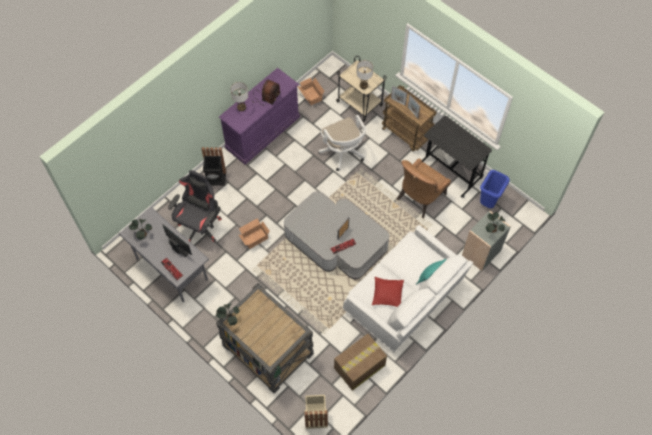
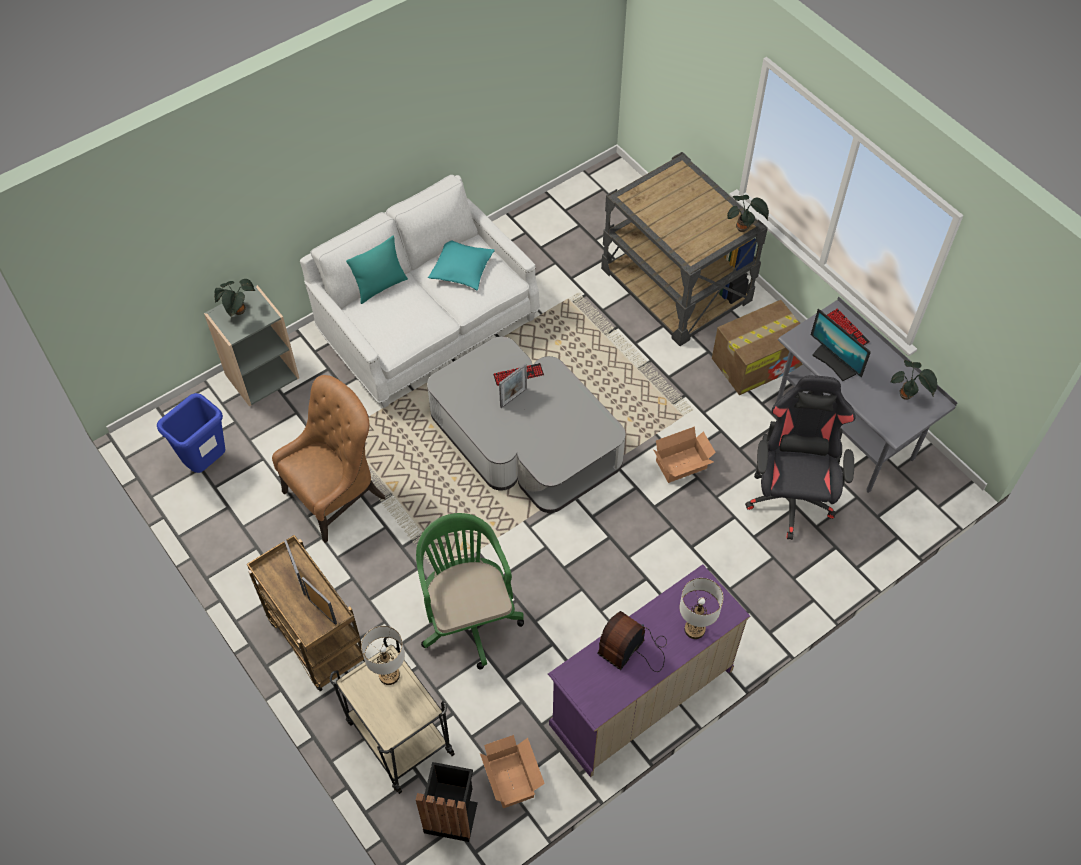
camera: 170 degrees left, 5 degrees down
black office chair [168,170,222,242] -> black office chair turned 150 degrees clockwise [745,375,856,540]
black trash can [202,147,226,186] -> black trash can moved to [416,762,478,842]
beige trash can [305,395,328,429] -> none
white office chair [318,115,366,171] -> green office chair [416,513,524,669]
cardboard box [334,334,387,391] -> cardboard box moved to [712,300,802,395]
red pillow [372,277,404,307] -> turquoise pillow [428,240,495,290]
black desk [422,115,492,198] -> none

